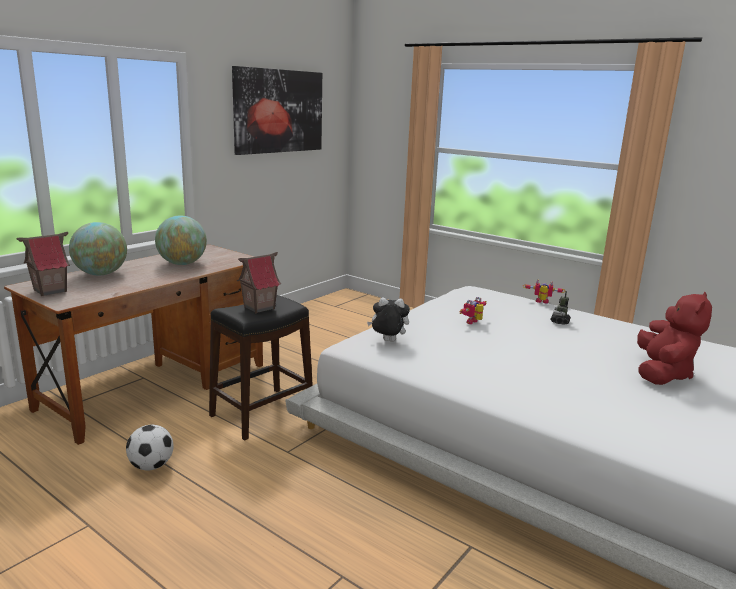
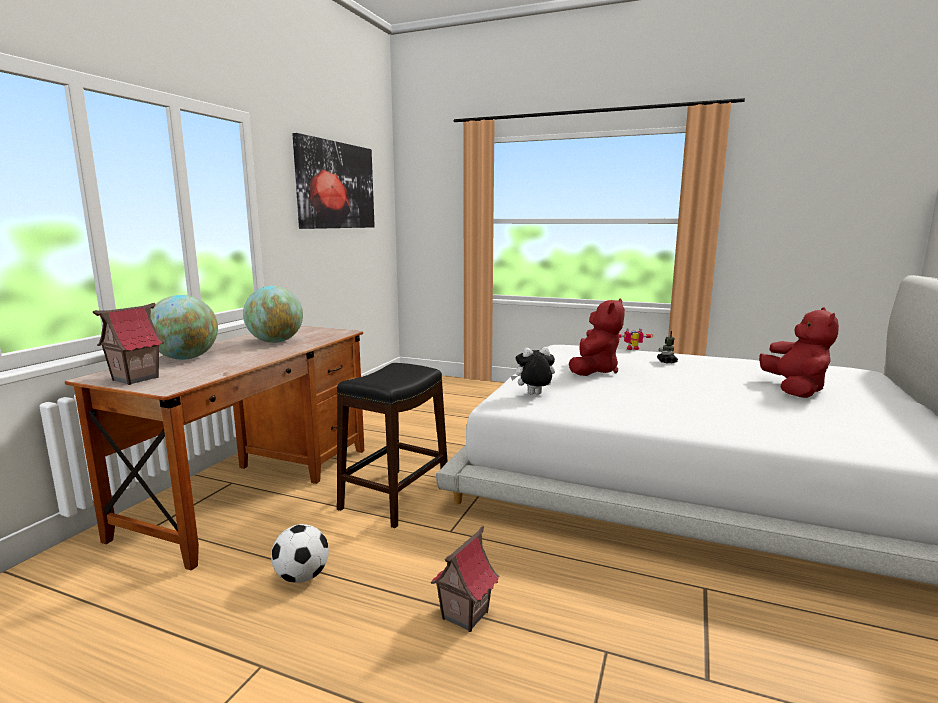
camera: 15 degrees left, 5 degrees down
toy house [237,252,281,313] -> toy house moved to [430,526,499,632]
toy robot [459,297,487,324] -> red plush toy [569,298,625,376]

